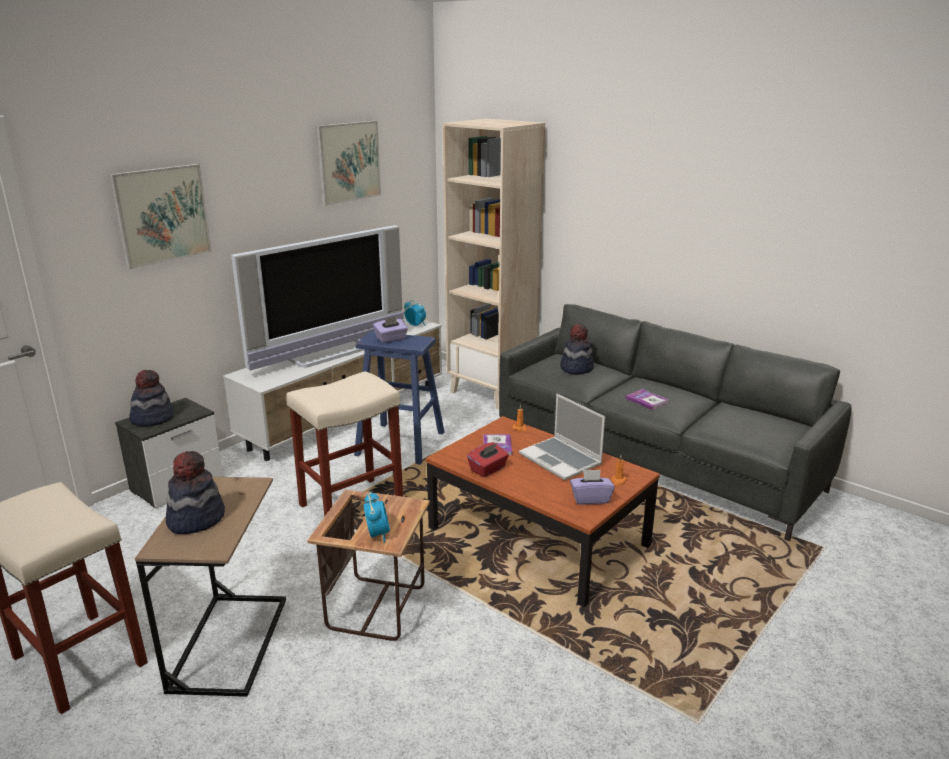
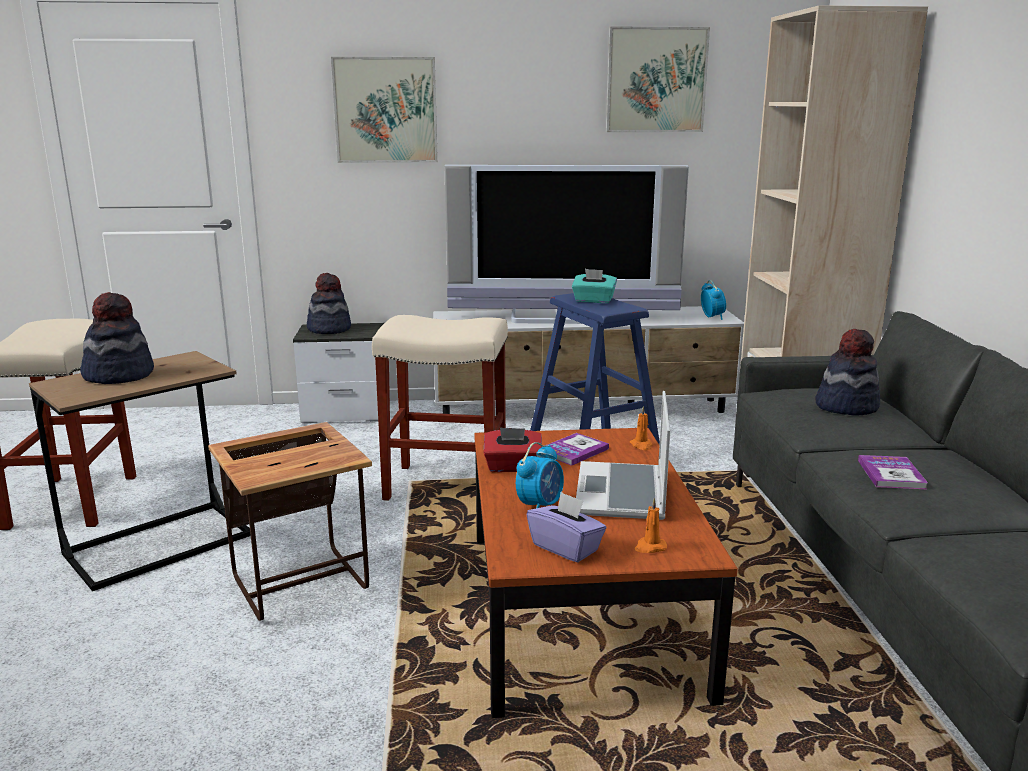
camera: 45 degrees right, 5 degrees down
alarm clock [364,492,390,542] -> alarm clock moved to [516,442,564,508]
purple tissue box [373,317,408,343] -> turquoise tissue box [572,269,617,303]

